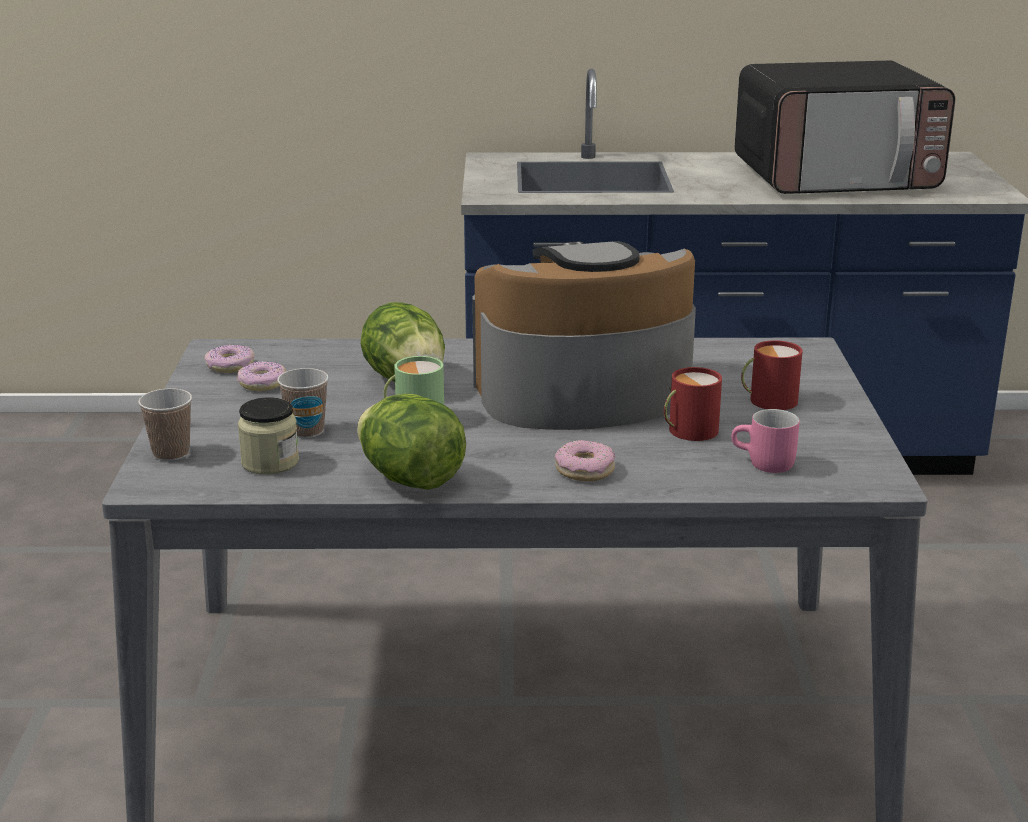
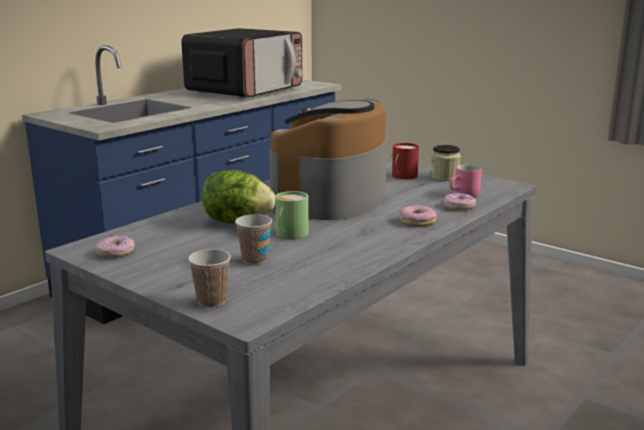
camera: 50 degrees left, 5 degrees down
donut [237,361,286,391] -> donut moved to [443,193,476,211]
jar [238,398,299,475] -> jar moved to [430,145,461,181]
lettuce [357,394,466,490] -> none
red mug [664,367,722,441] -> none

